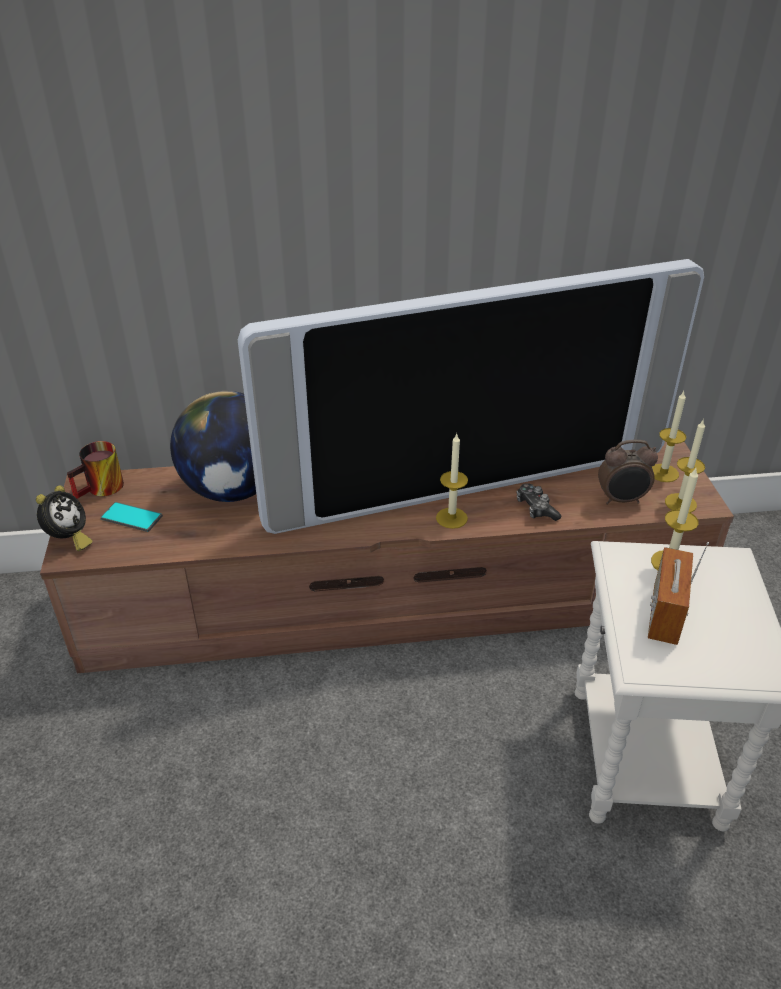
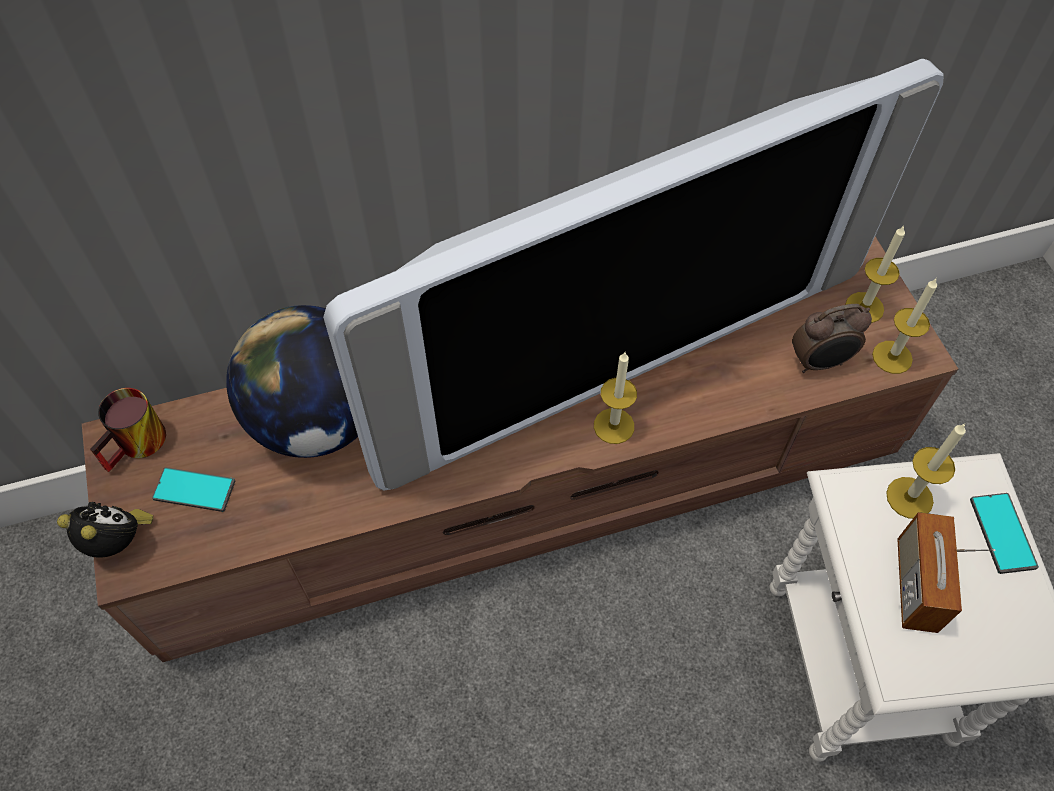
camera: 10 degrees left, 20 degrees up
alarm clock [36,485,93,551] -> alarm clock turned 75 degrees counterclockwise [57,502,153,558]
game controller [516,483,561,521] -> none
none -> phone [970,493,1039,574]

